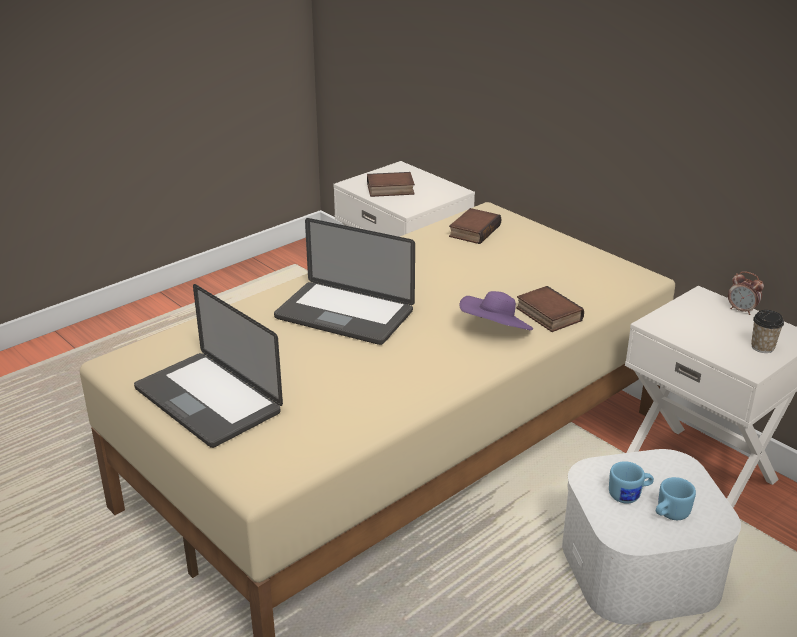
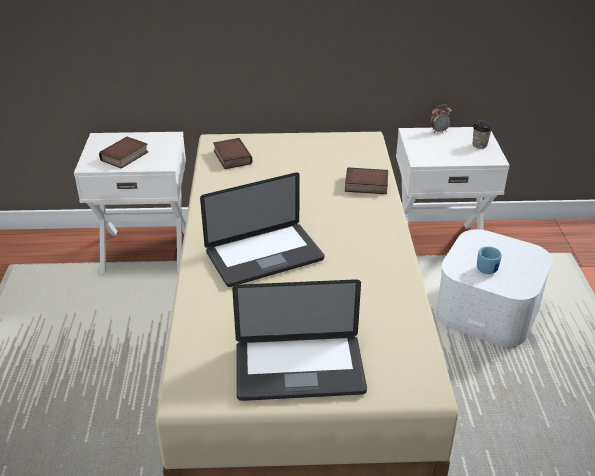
camera: 50 degrees left, 5 degrees up
purple hat [460,291,533,330] -> none
blue mug [656,477,696,520] -> none

